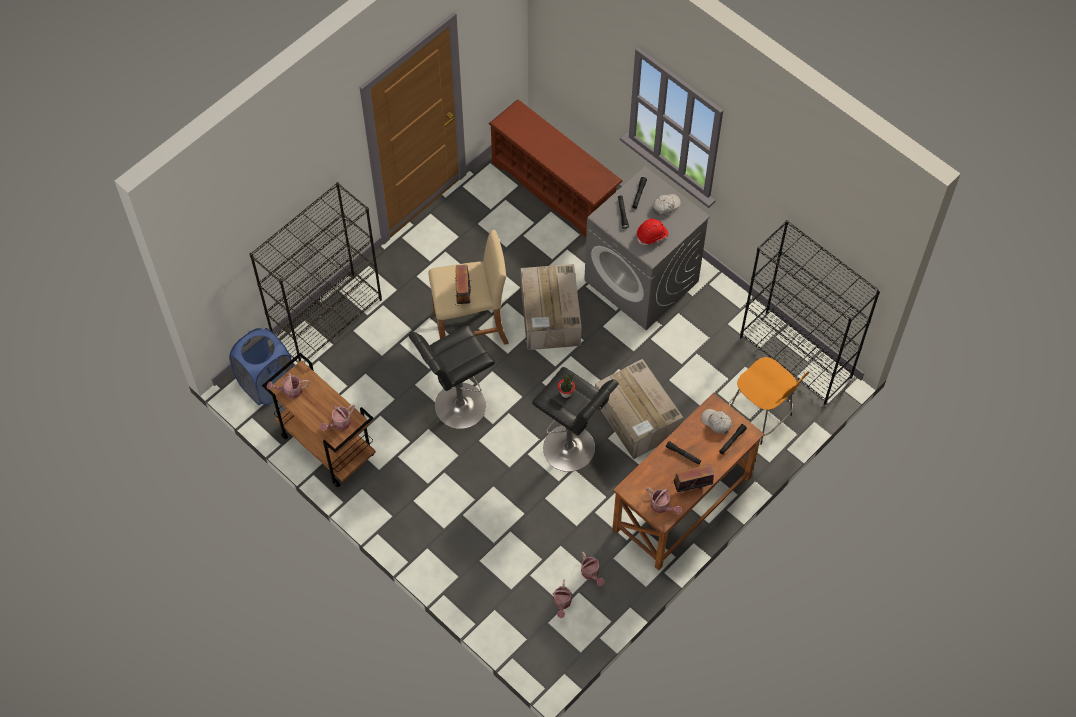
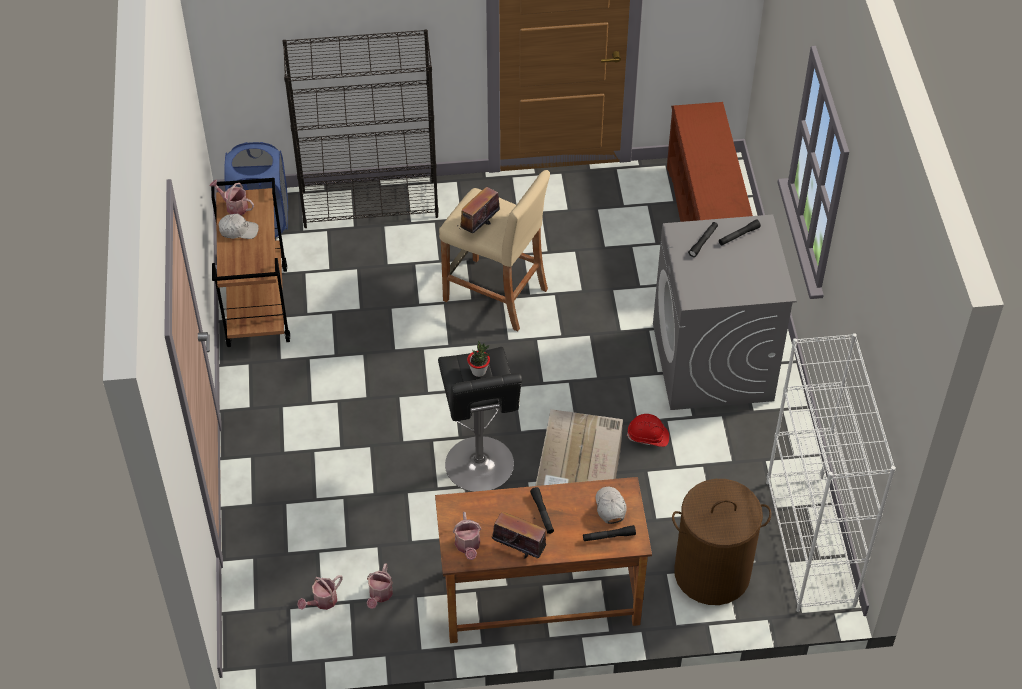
camera: 40 degrees right, 10 degrees down
watering can [320,404,355,431] -> none
black stool [409,325,495,429] -> none
cardboard box [521,264,582,350] -> none
red hard hat [637,219,669,245] -> red hard hat moved to [627,414,669,447]
white cap [653,194,681,216] -> white cap moved to [219,214,259,239]
orange stool [729,357,809,445] -> brown laundry basket [672,479,771,605]
black bookcase [740,220,880,405] -> white bookcase [766,333,896,612]

